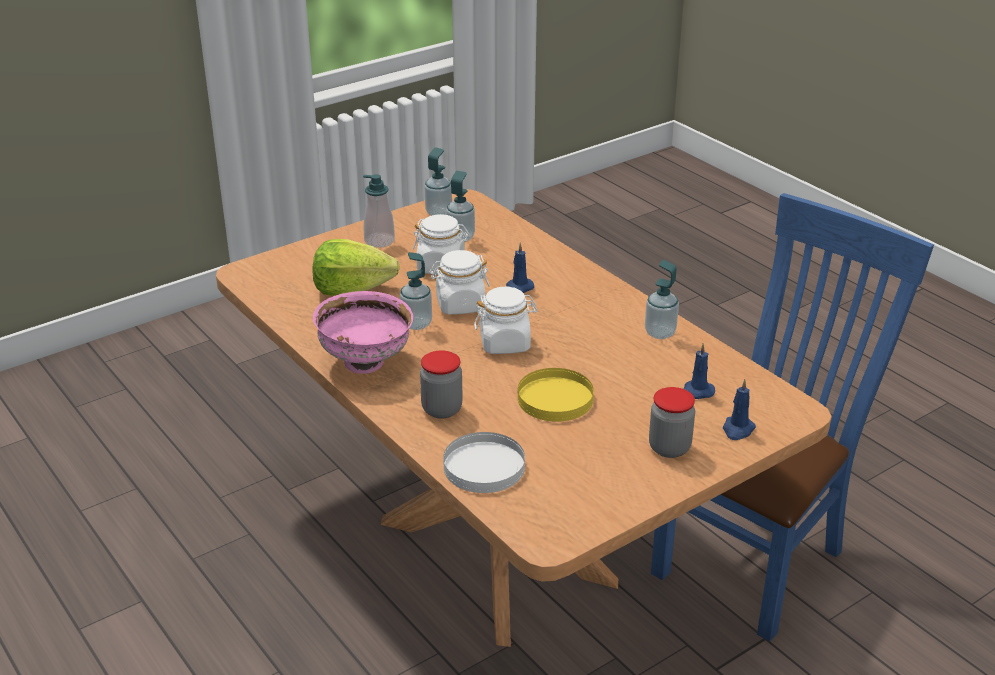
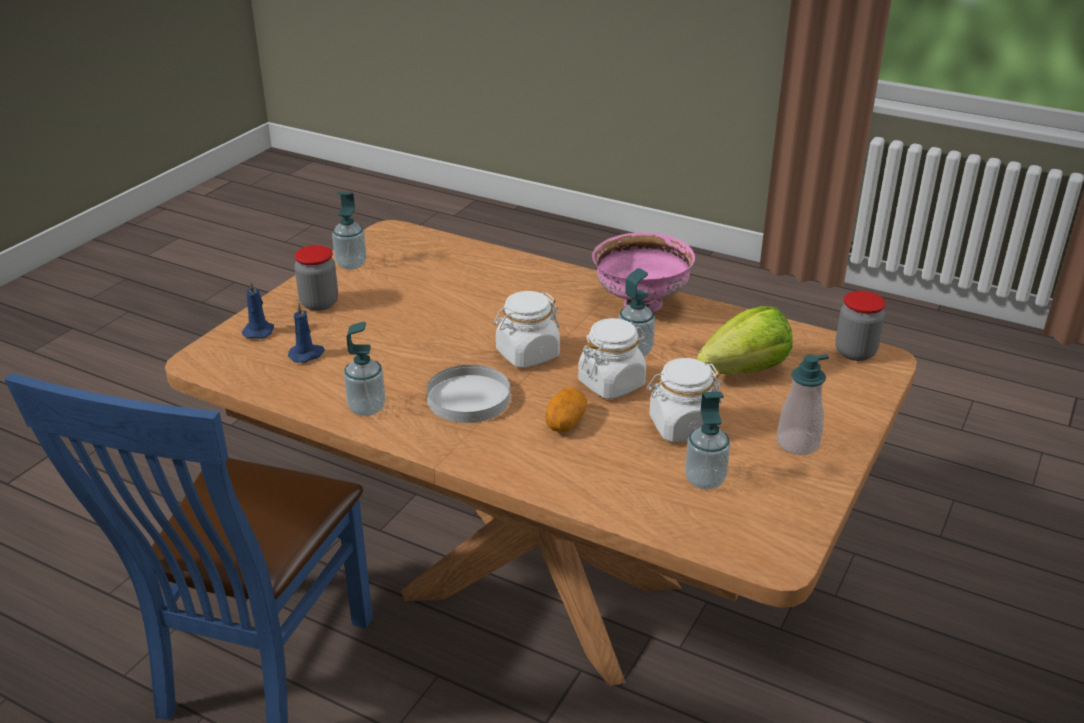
camera: 155 degrees right, 0 degrees up
jar [420,351,463,419] -> jar moved to [835,291,886,361]
soap dispenser [425,148,452,216] -> soap dispenser moved to [332,192,366,270]
white plate [443,432,525,493] -> white plate moved to [426,365,511,423]
blue candle [506,243,534,293] -> potato [546,387,587,432]
yellow plate [518,368,594,422] -> none

